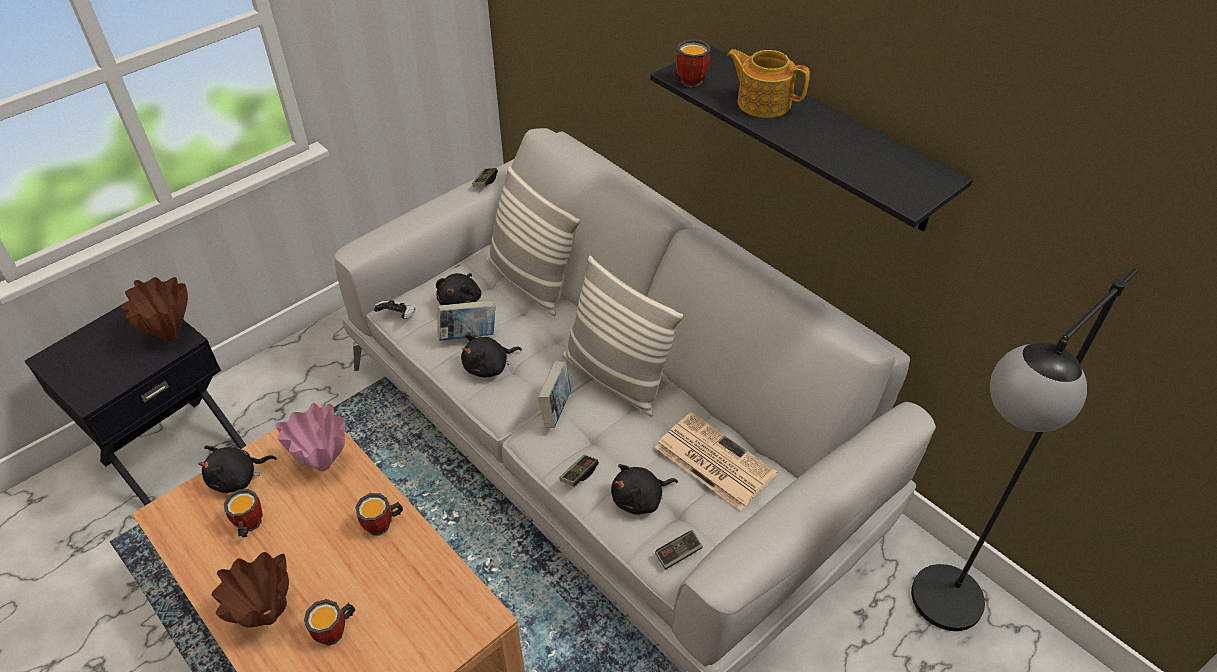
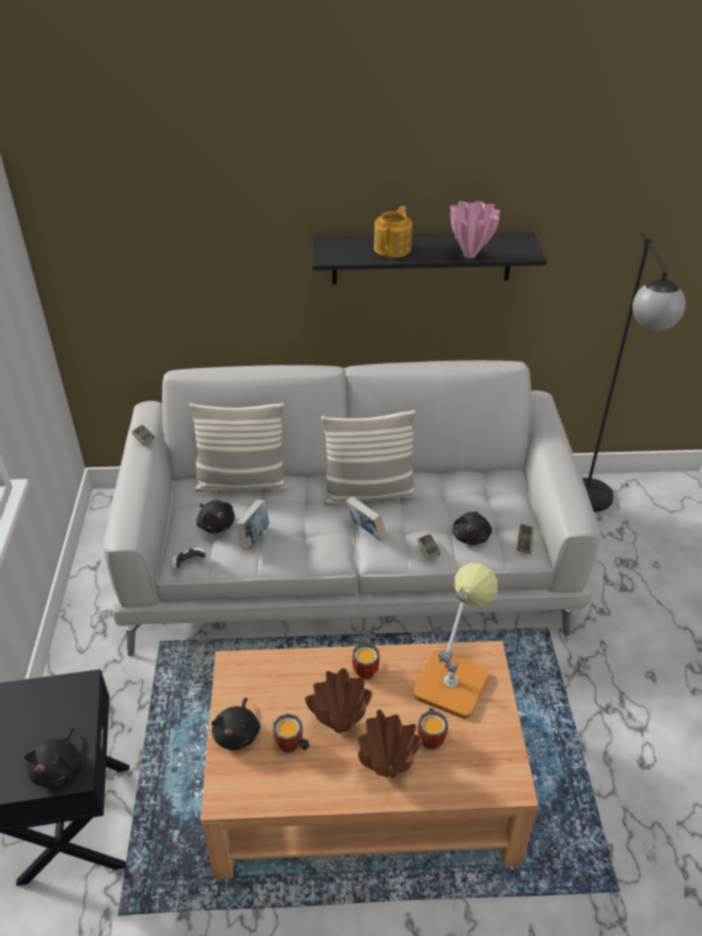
camera: 50 degrees left, 5 degrees down
brown vase [121,277,188,342] -> brown vase moved to [305,668,372,733]
pink vase [275,403,345,471] -> pink vase moved to [450,201,500,258]
black plush toy [461,334,522,377] -> black plush toy moved to [24,728,82,788]
newspaper [655,412,777,511] -> none
mug [676,39,710,87] -> none
teapot [727,49,810,118] -> teapot turned 135 degrees clockwise [374,206,412,258]
none -> table lamp [413,563,498,719]

